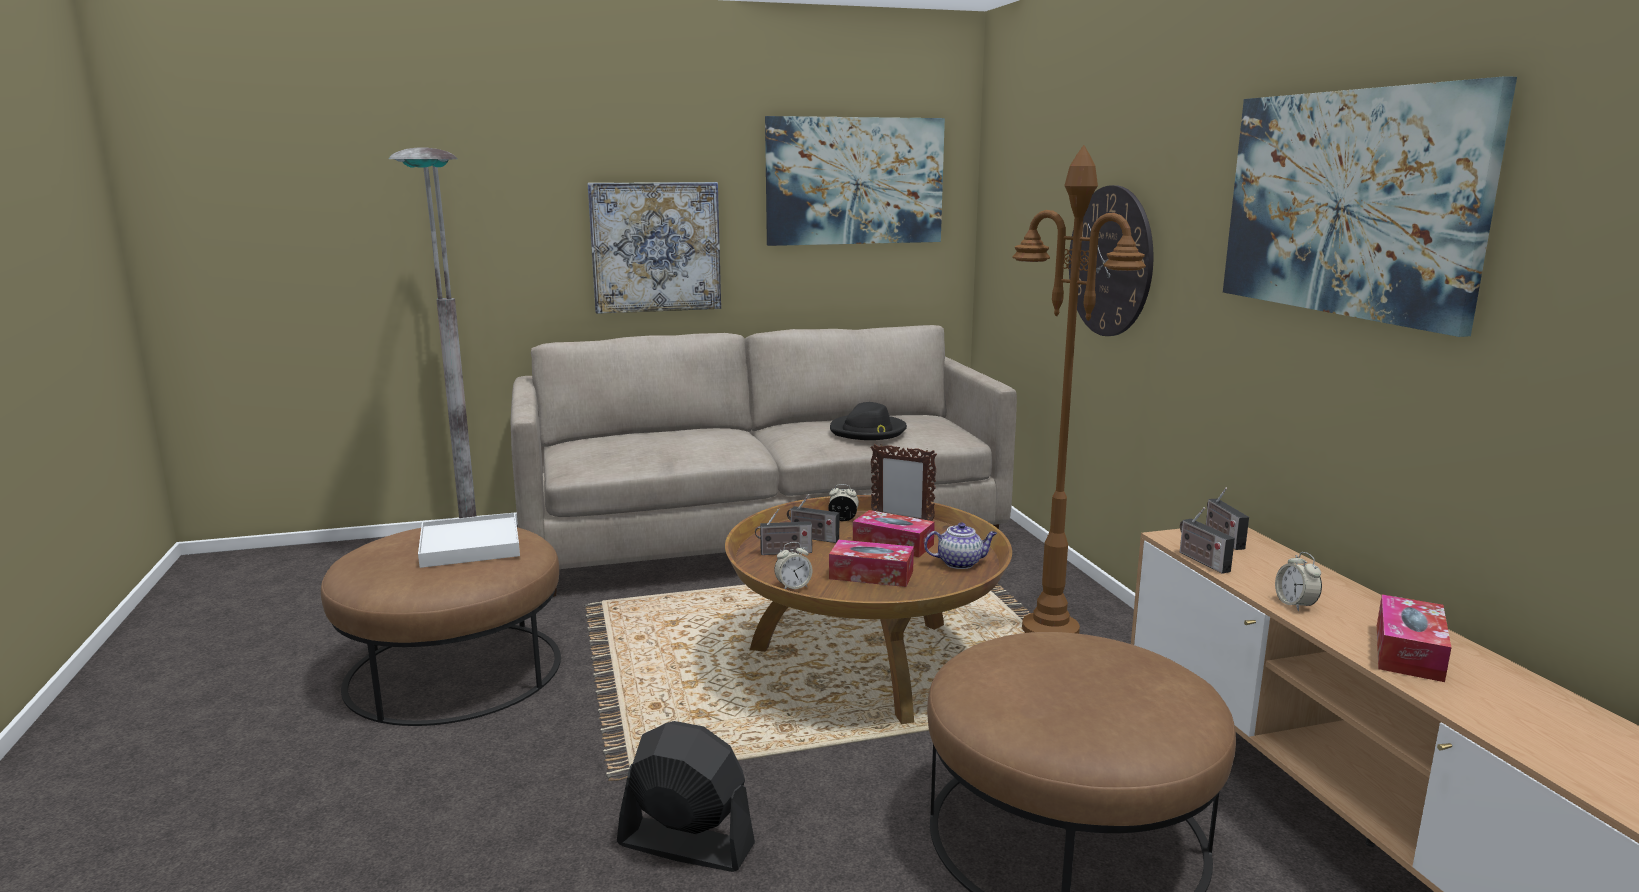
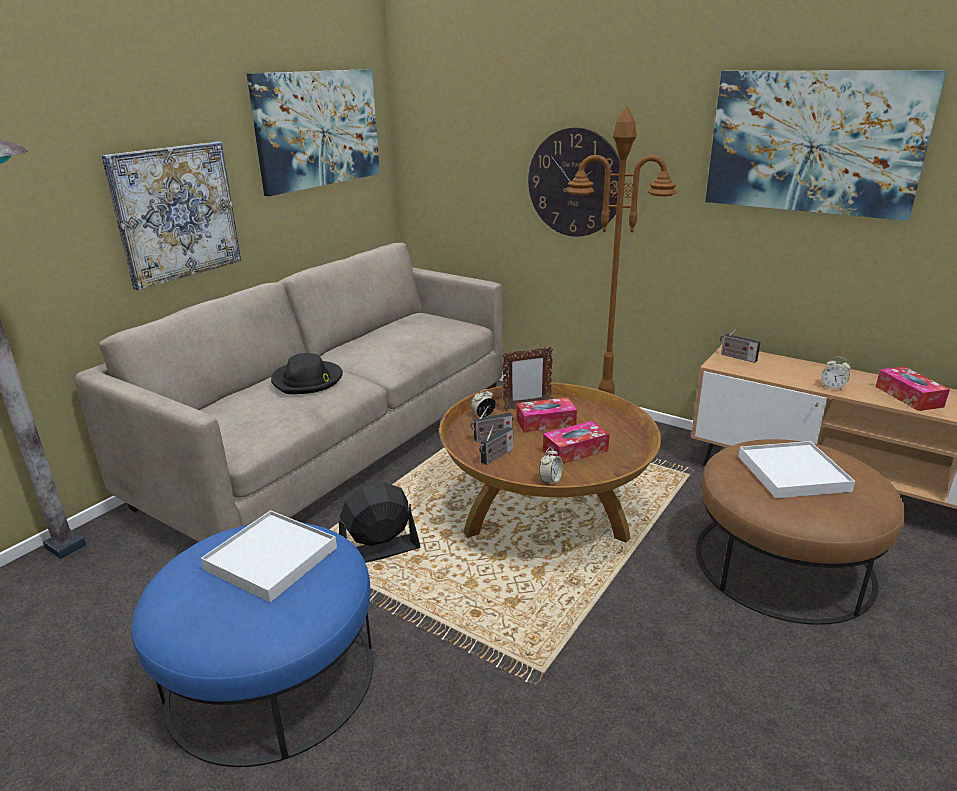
camera: 40 degrees left, 10 degrees up
brown ottoman [321,527,561,726] -> blue ottoman [132,522,373,767]
black fan [617,721,755,872] -> black fan moved to [339,482,420,563]
black hat [830,402,907,440] -> black hat moved to [271,353,343,394]
teapot [924,523,997,569] -> none
radio [1180,507,1235,574] -> none
none -> white tray [738,441,855,498]

